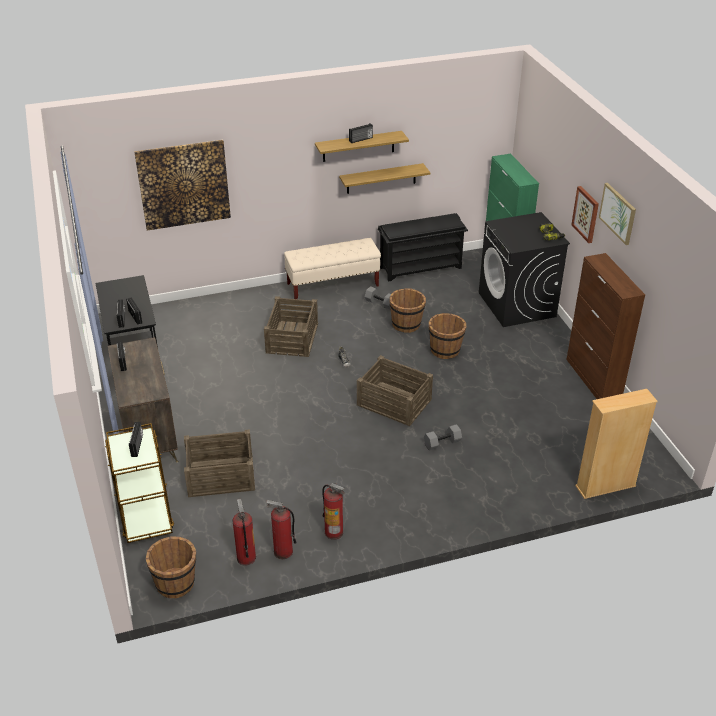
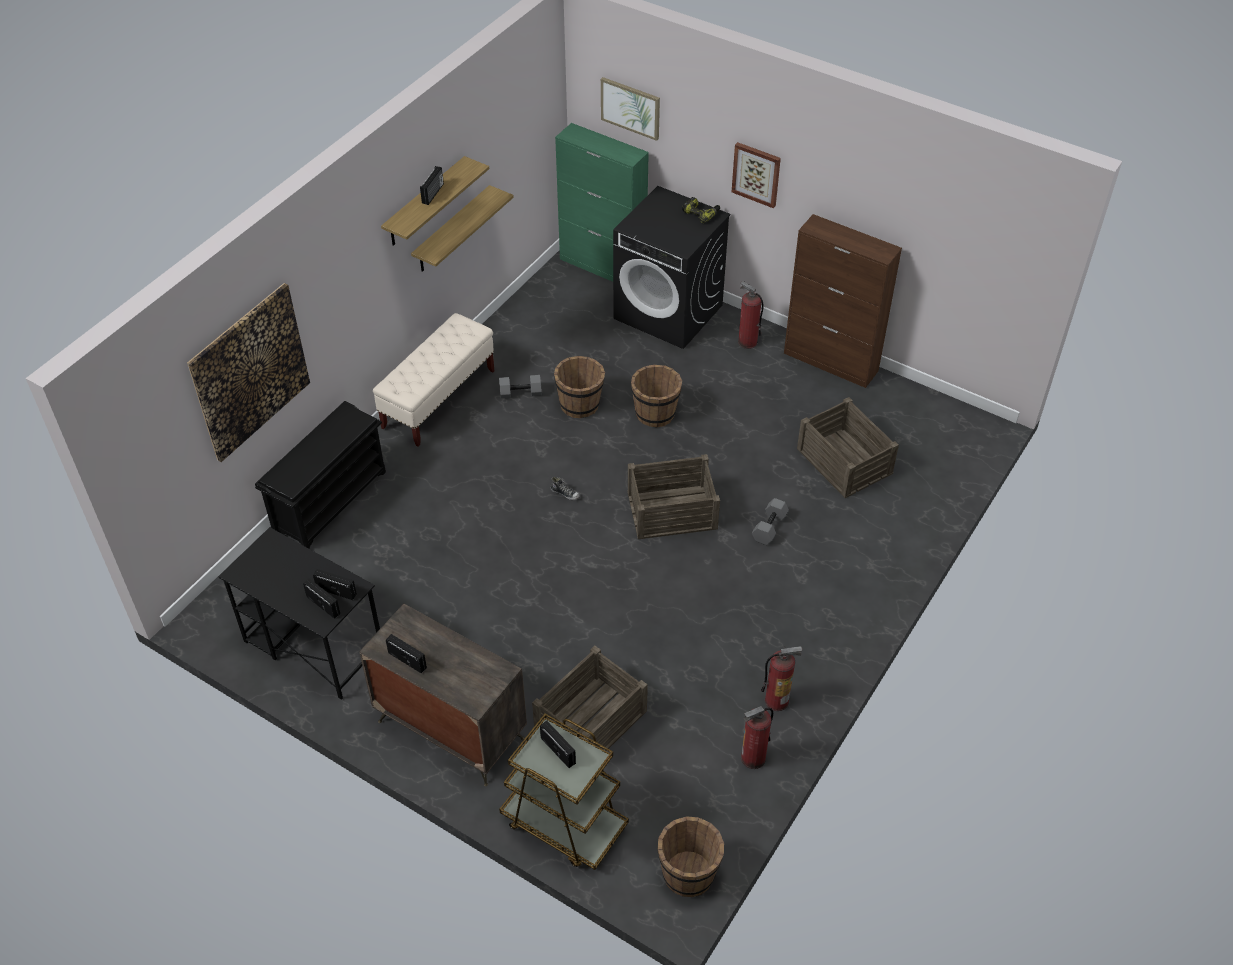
camera: 40 degrees left, 10 degrees up
fire extinguisher [232,499,256,565] -> fire extinguisher moved to [738,281,764,349]
crate [264,296,318,357] -> crate moved to [797,397,899,498]
black shoe rack [378,213,468,282] -> black shoe rack moved to [255,401,386,549]
beige bookcase [575,389,658,499] -> none
picture [599,183,636,245] -> picture moved to [601,77,660,141]

